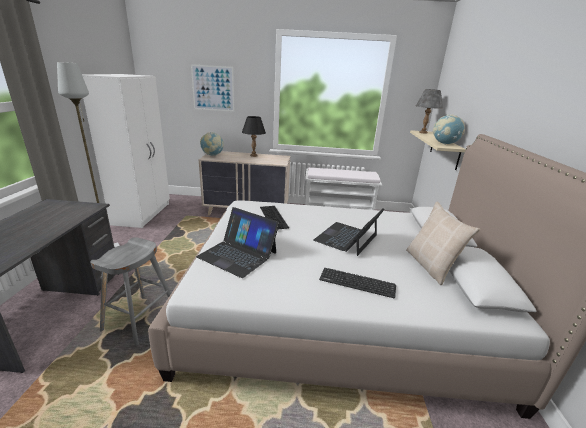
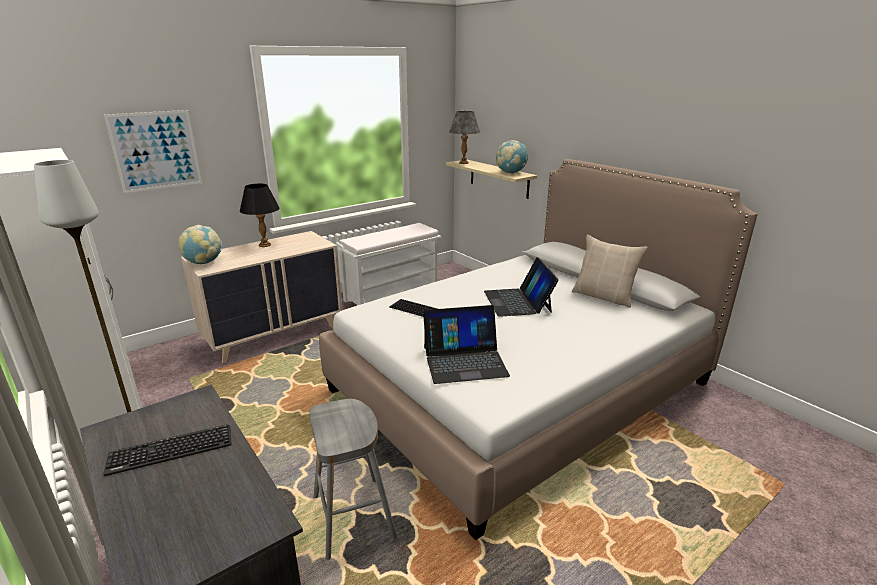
camera: 40 degrees left, 0 degrees up
keyboard [319,268,396,298] -> keyboard moved to [103,424,232,476]

